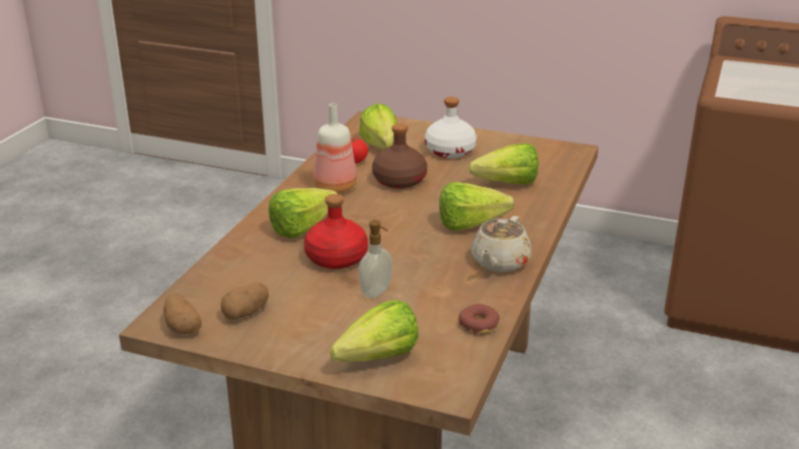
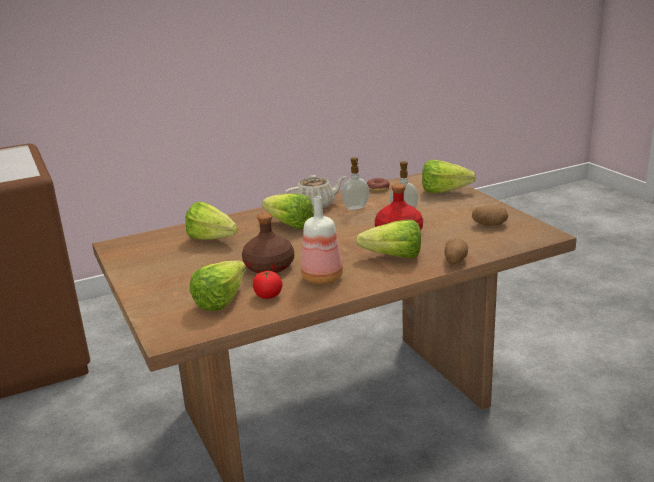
camera: 135 degrees left, 5 degrees down
potato [163,294,202,334] -> potato moved to [444,239,468,265]
white bottle [425,97,477,158] -> none
none -> soap dispenser [342,157,369,210]

